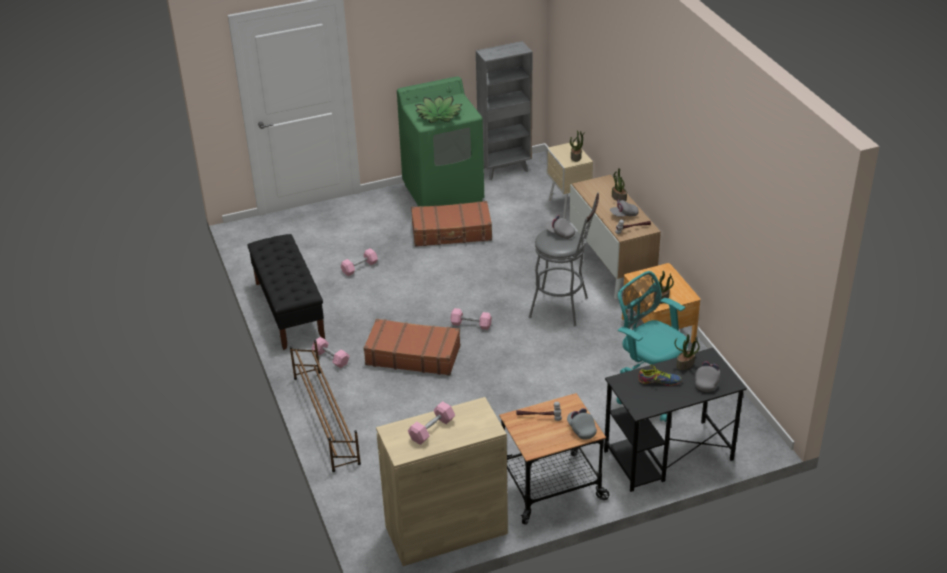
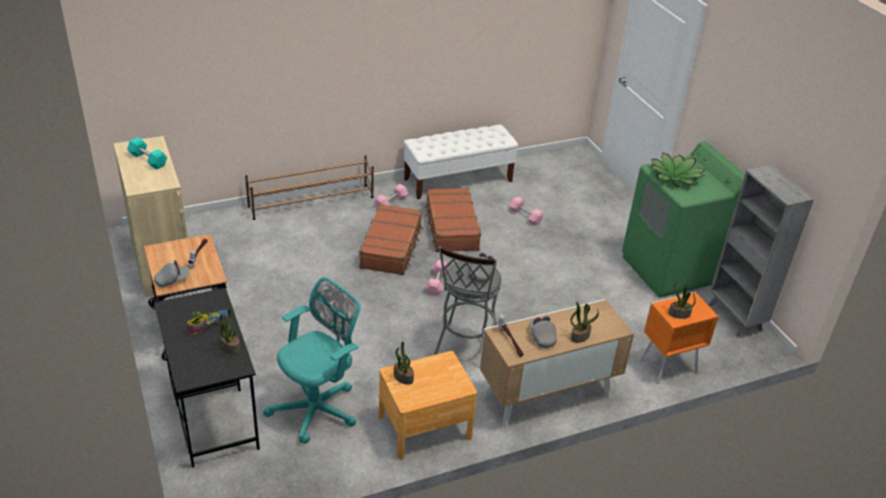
camera: 85 degrees right, 0 degrees up
black bench [247,234,325,350] -> white bench [403,124,519,199]
pink dumbbell [408,401,455,445] -> turquoise dumbbell [127,137,167,169]
brown suitcase [411,201,492,247] -> brown suitcase moved to [424,188,481,252]
beige nightstand [547,141,593,219] -> orange nightstand [639,292,719,384]
shoe [638,365,682,386] -> shoe turned 135 degrees counterclockwise [186,310,228,335]
grey cap [695,362,720,392] -> none

